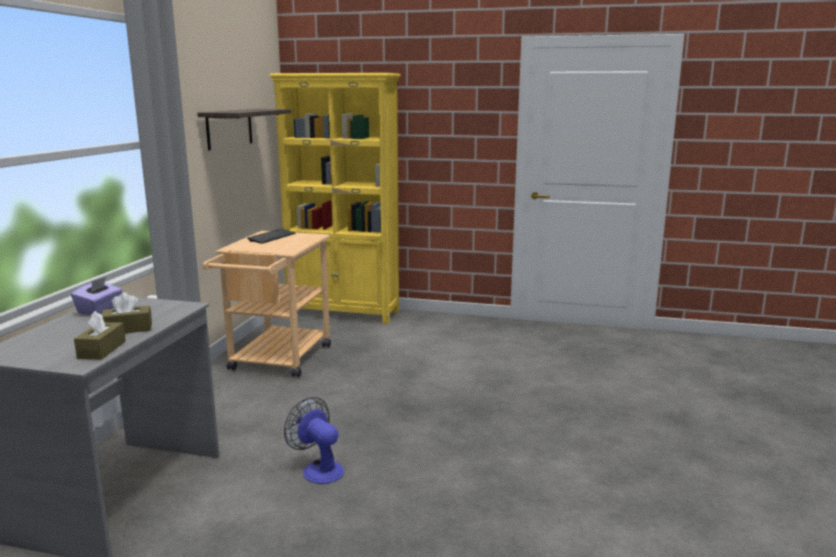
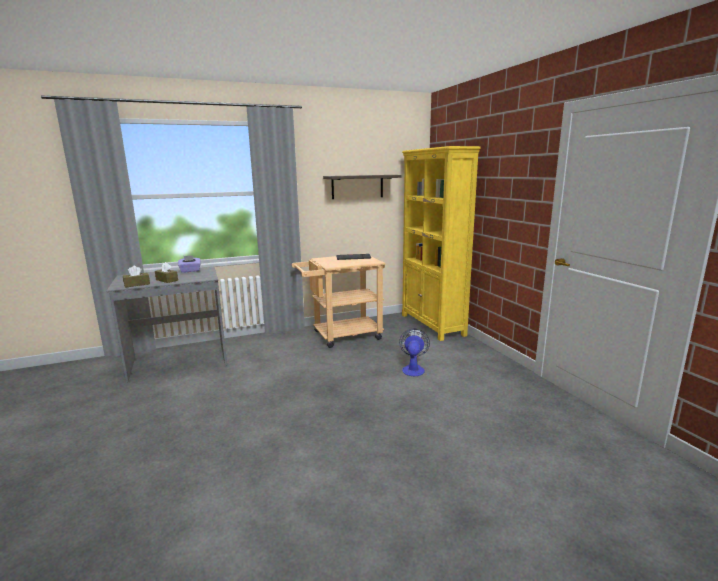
camera: 55 degrees right, 0 degrees up
fan [284,397,344,484] -> fan moved to [399,329,430,376]

